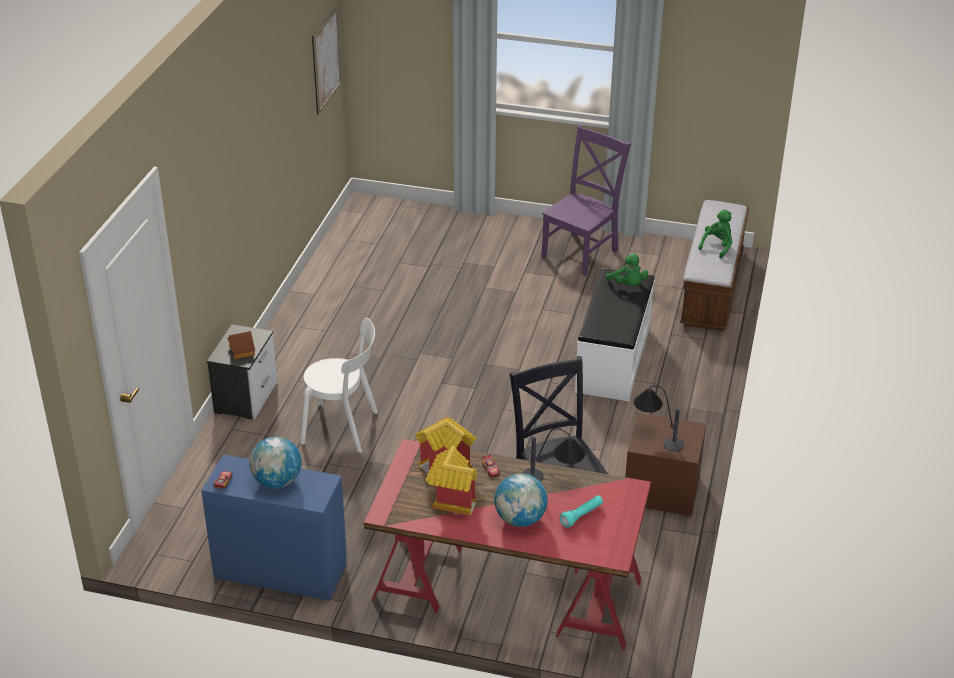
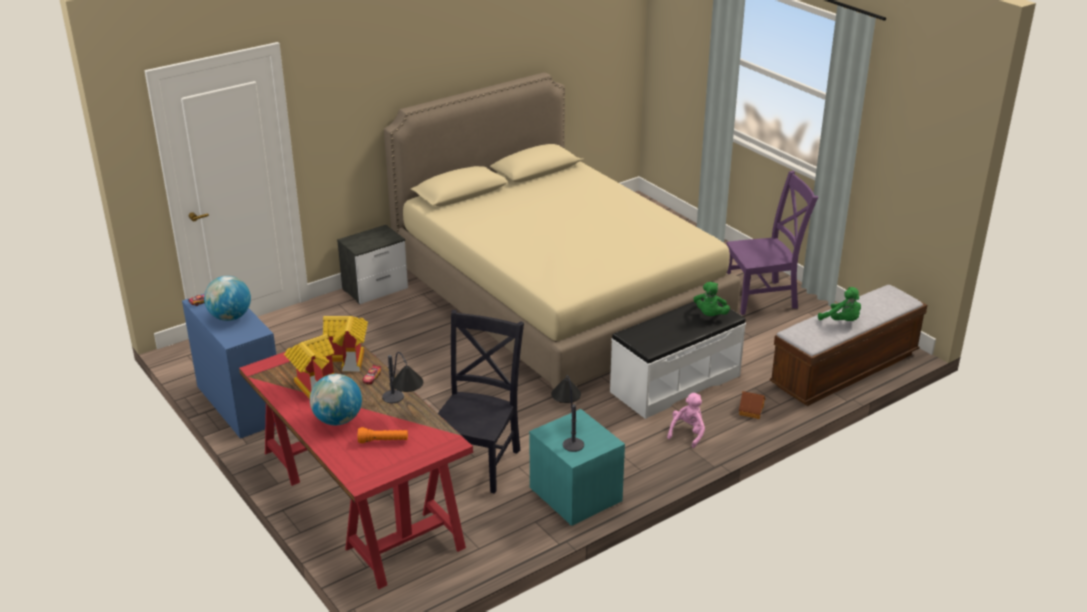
camera: 40 degrees right, 5 degrees down
toy house [228,331,255,359] -> toy house moved to [739,391,765,419]
white chair [300,318,378,453] -> none
picture [312,7,341,114] -> none
turquoise flashlight [560,495,603,528] -> orange flashlight [358,427,408,443]
brown nightstand [625,413,706,517] -> turquoise nightstand [529,409,625,526]
green plush toy [698,210,732,258] -> green plush toy turned 60 degrees clockwise [818,287,861,321]
none -> beige bed [384,73,741,403]
none -> pink plush toy [667,393,705,448]

